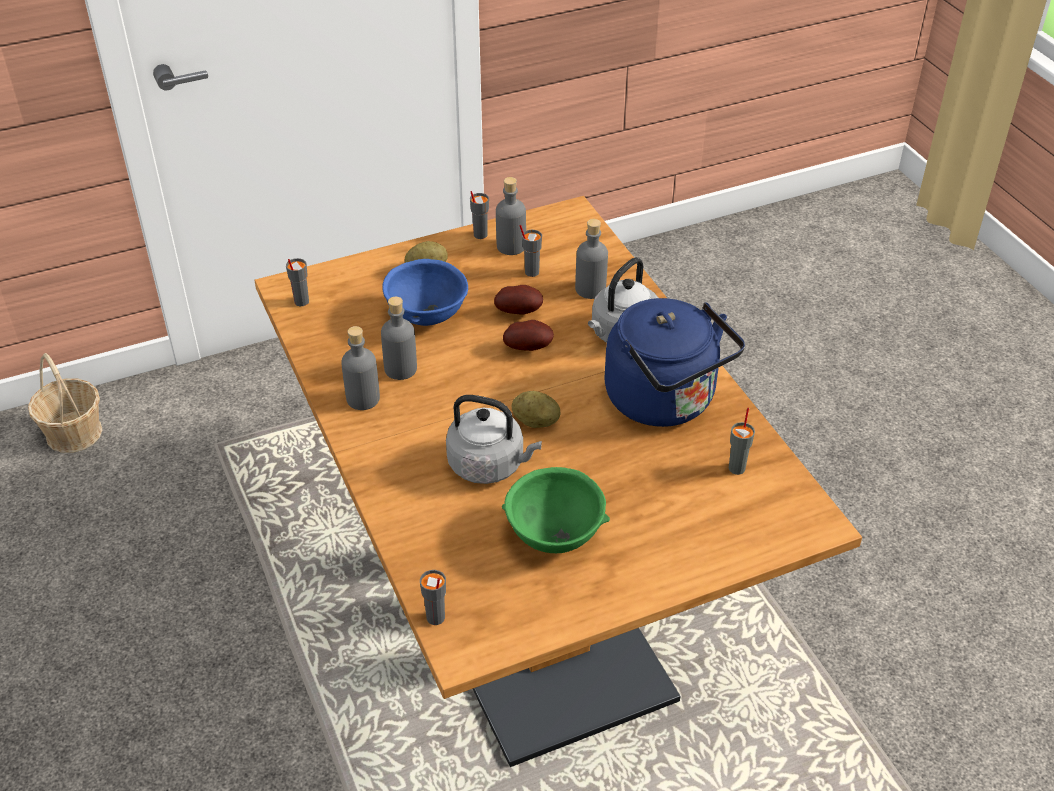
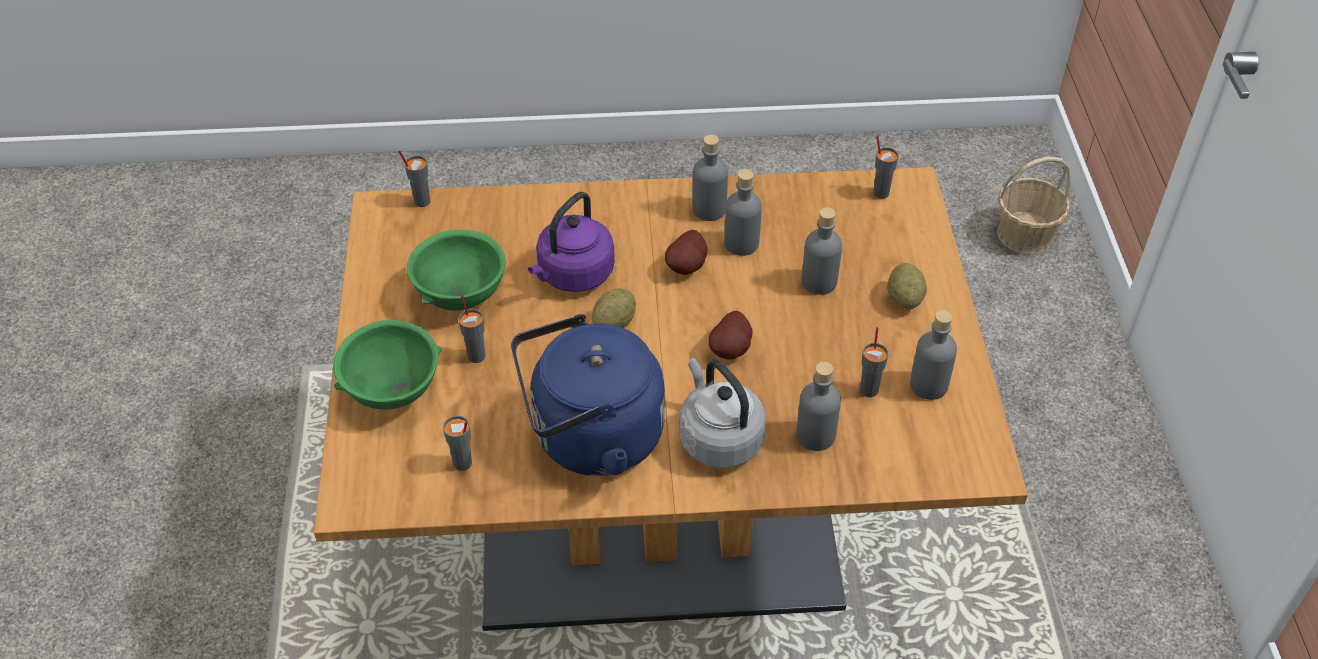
camera: 110 degrees right, 5 degrees up
blue bowl [382,259,468,326] -> grey bottle [802,207,842,295]
grey kettle [446,395,542,484] -> purple kettle [528,192,615,292]
grey cup [470,191,489,239] -> grey cup moved to [458,295,485,363]
potato [494,285,543,314] -> potato moved to [665,230,708,275]
none -> green bowl [333,319,442,410]

